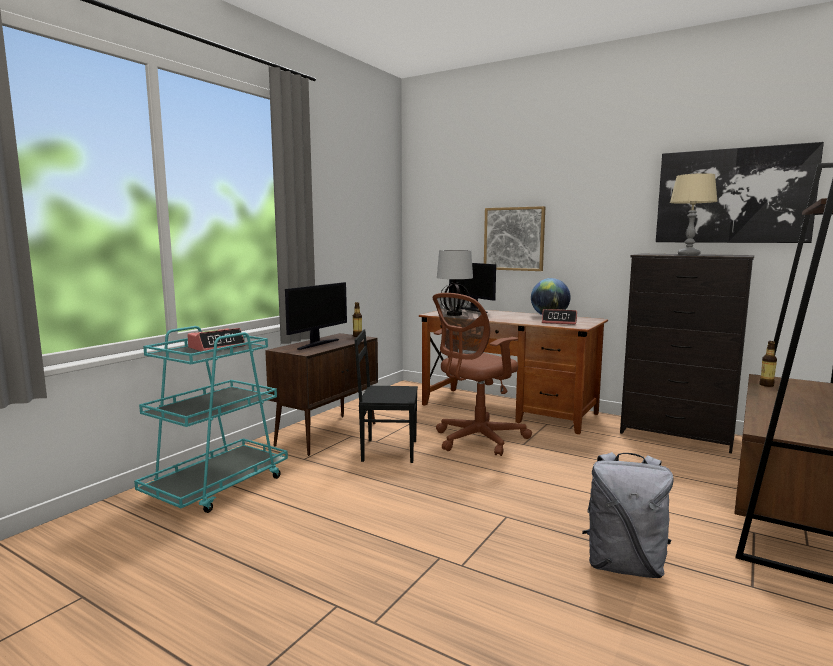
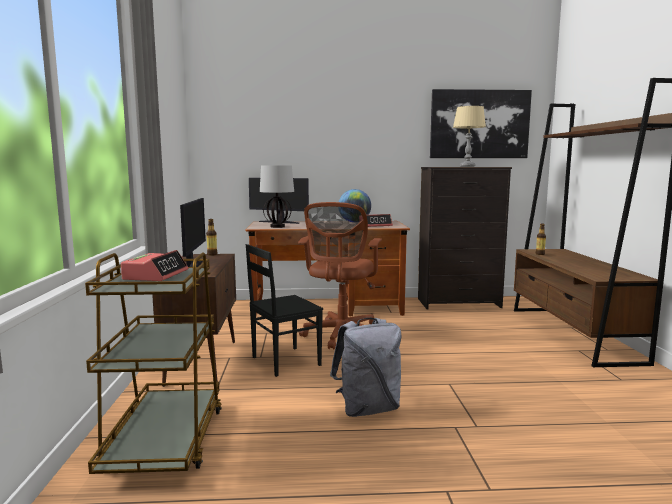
camera: 35 degrees left, 0 degrees up
turquoise cart [134,326,288,513] -> brown cart [85,252,222,474]
picture [484,206,545,271] -> none
grey backpack [582,452,674,578] -> grey backpack moved to [330,318,402,417]

